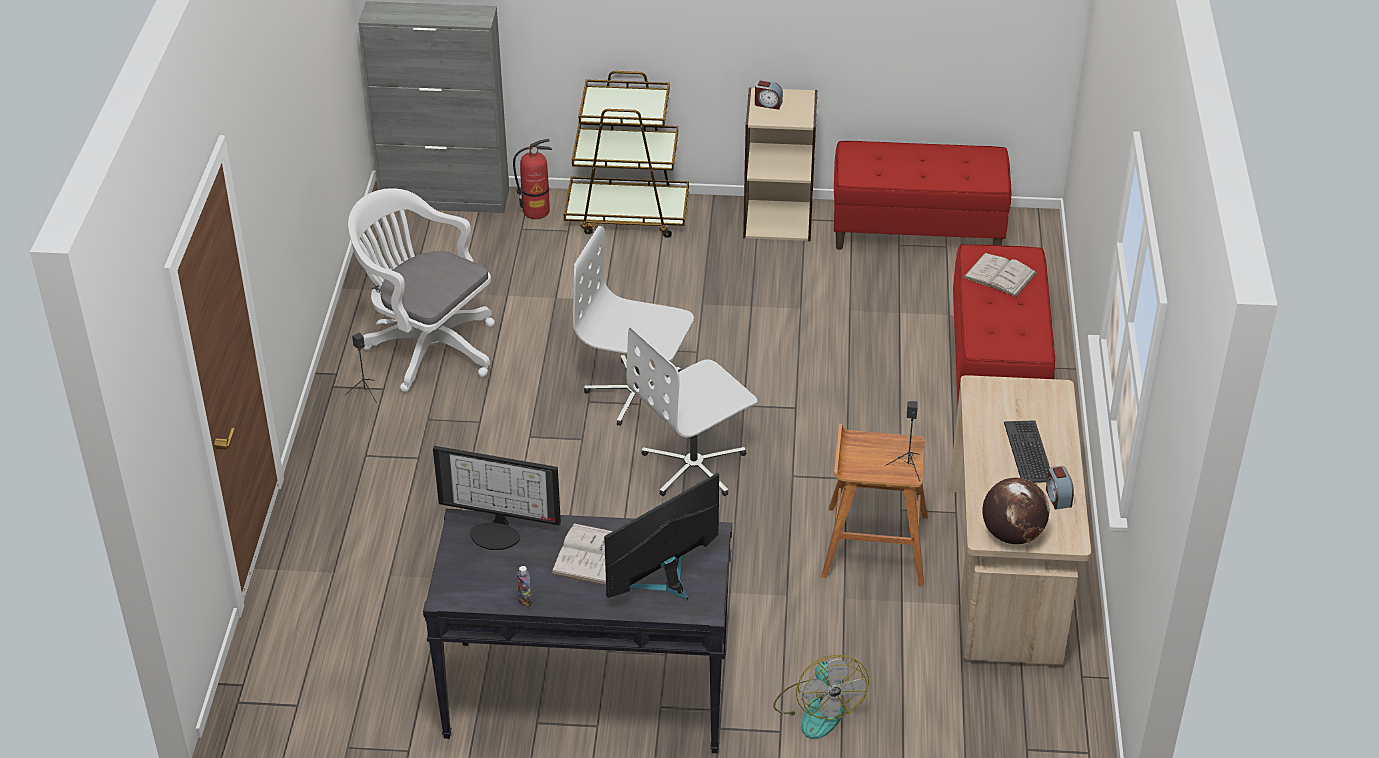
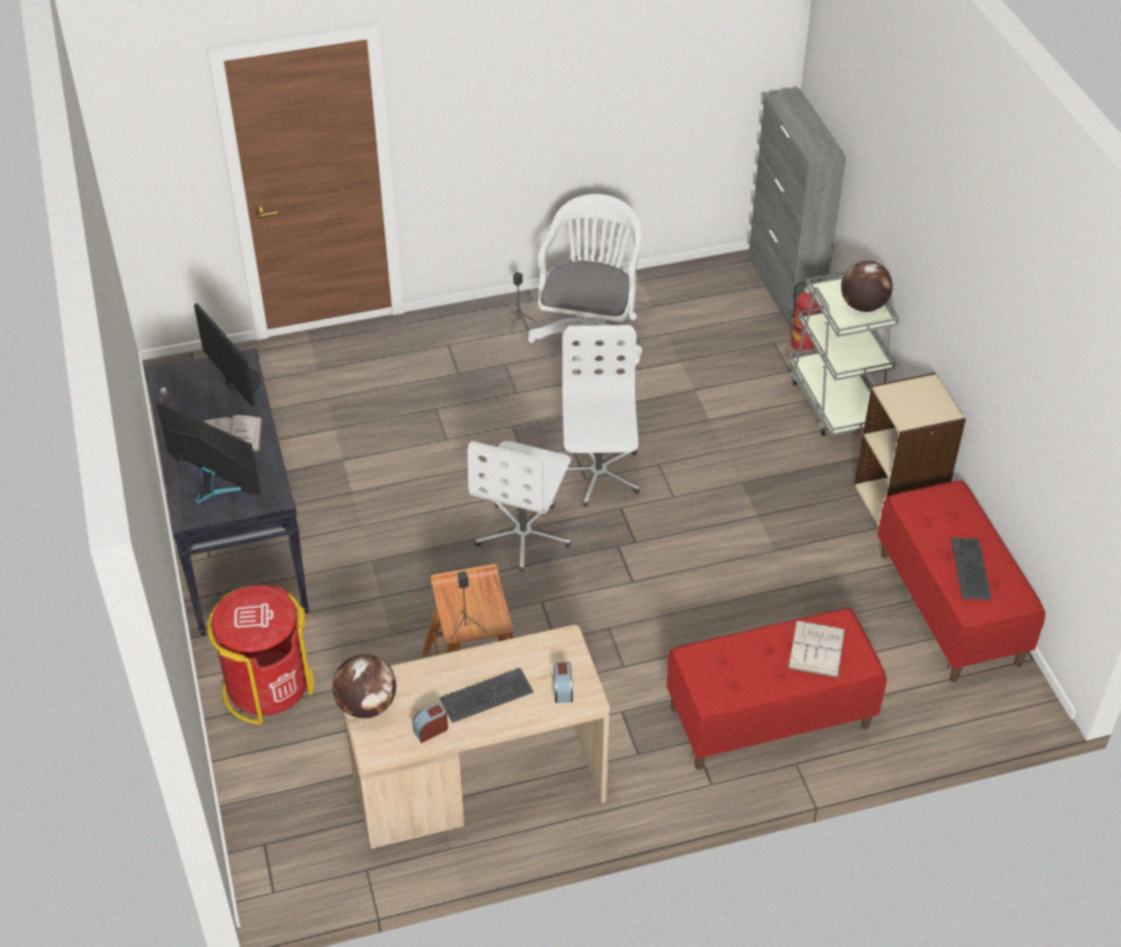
camera: 70 degrees right, 5 degrees up
monitor [433,446,561,550] -> monitor turned 150 degrees clockwise [194,303,260,406]
brown cart [564,71,689,238] -> grey cart [788,271,900,436]
white office chair [627,327,757,496] -> white office chair turned 105 degrees counterclockwise [468,441,571,571]
alarm clock [755,80,783,110] -> alarm clock moved to [553,661,573,703]
fan [773,655,869,739] -> red trash can [207,584,314,725]
none -> globe [841,261,893,312]
none -> keyboard [951,538,992,600]

